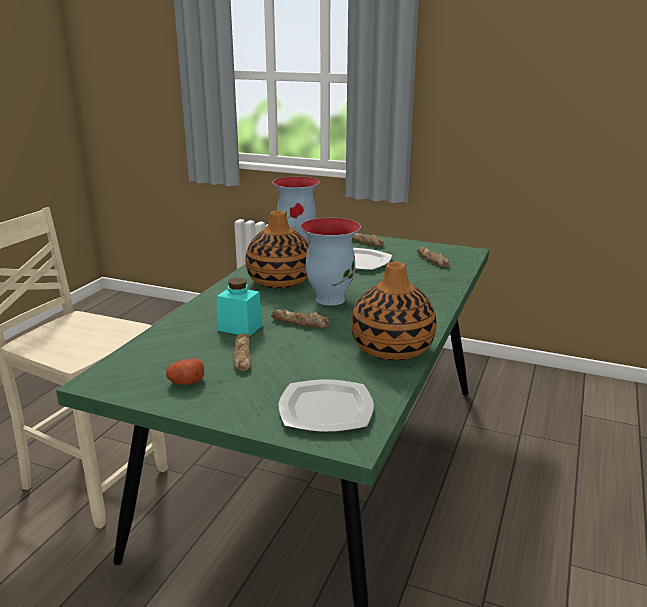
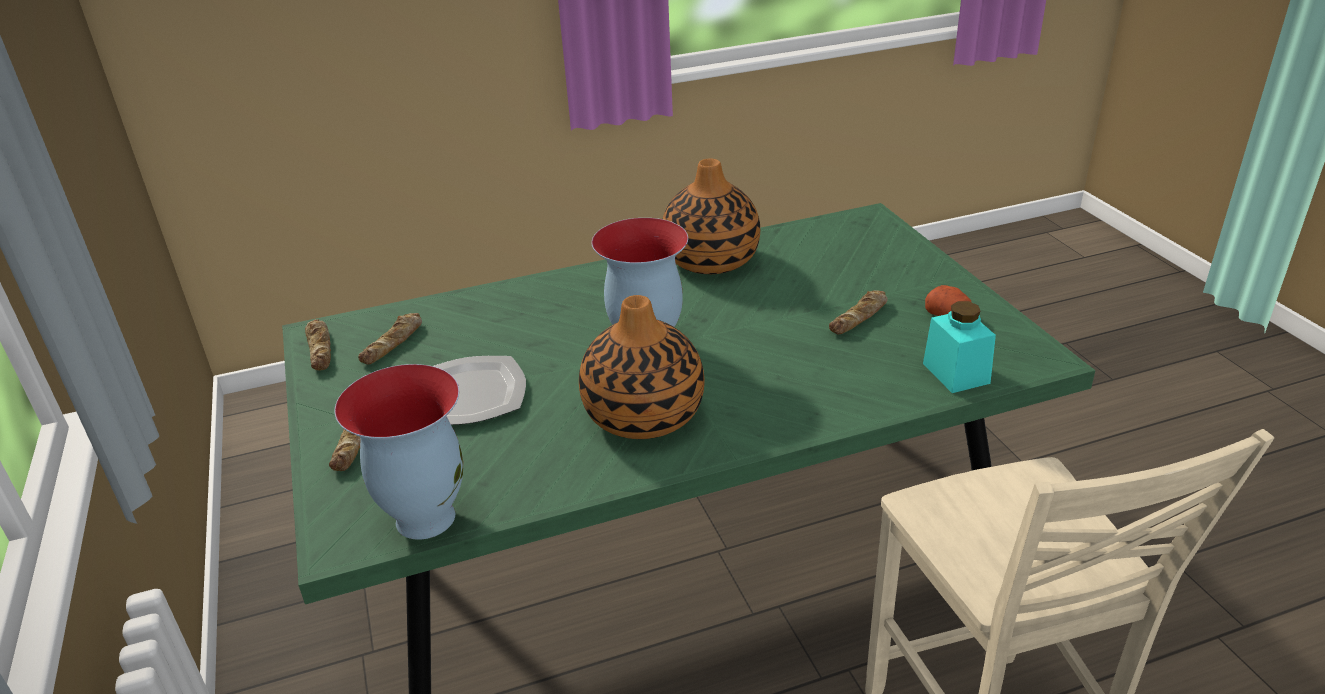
camera: 130 degrees left, 10 degrees up
turquoise jar [217,278,263,336] -> turquoise jar moved to [923,301,996,393]
bread [271,309,330,328] -> bread moved to [305,319,331,370]
plate [279,379,374,432] -> none

